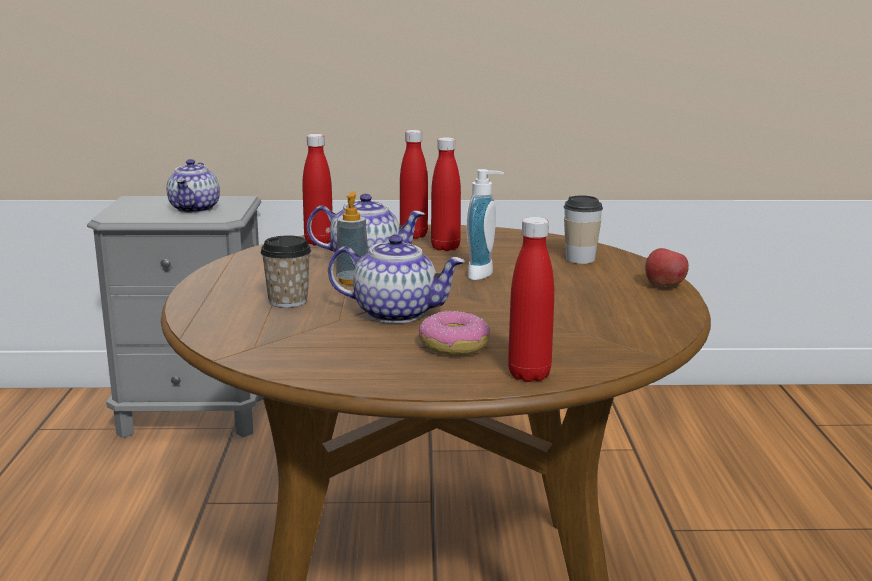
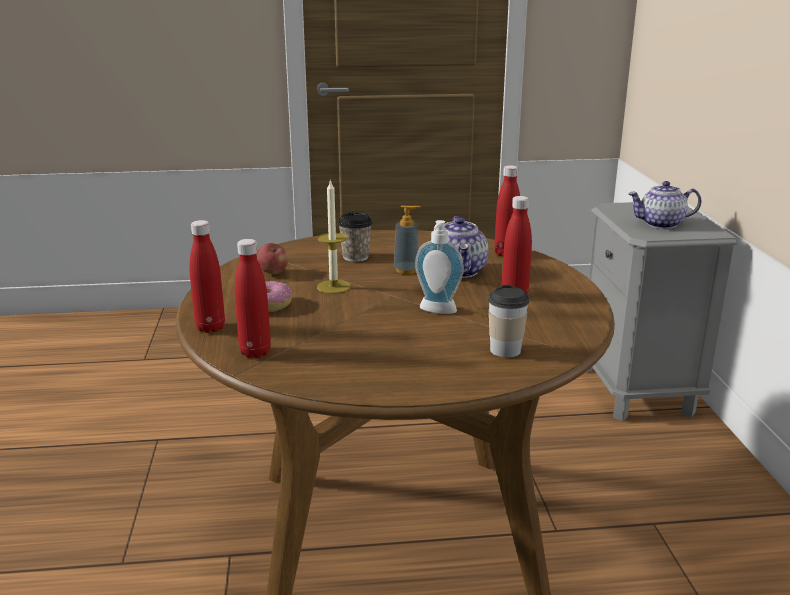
camera: 85 degrees right, 5 degrees up
teapot [328,235,465,323] -> candle [317,179,351,294]
red bottle [400,130,428,239] -> red bottle moved to [235,239,271,358]
apple [645,248,689,287] -> apple moved to [257,243,288,274]

